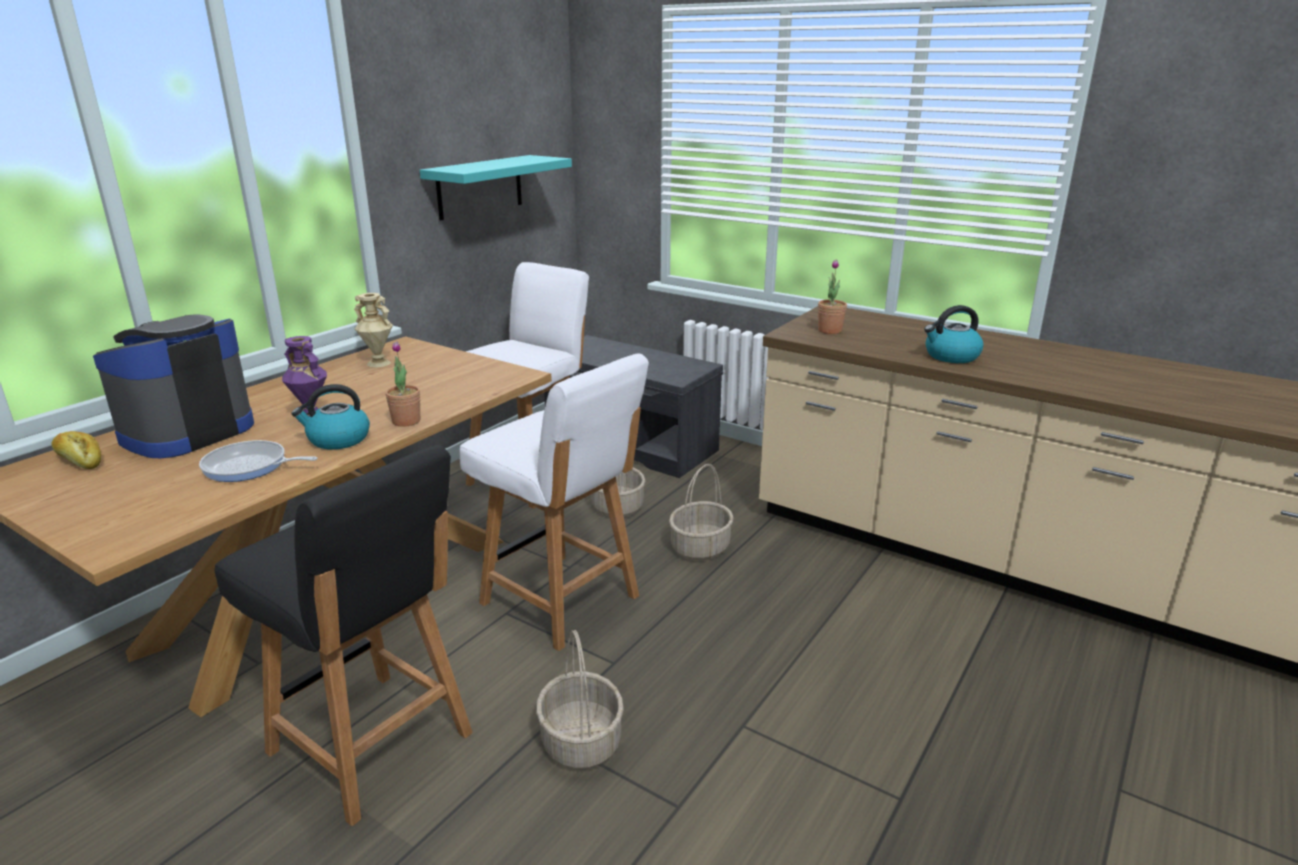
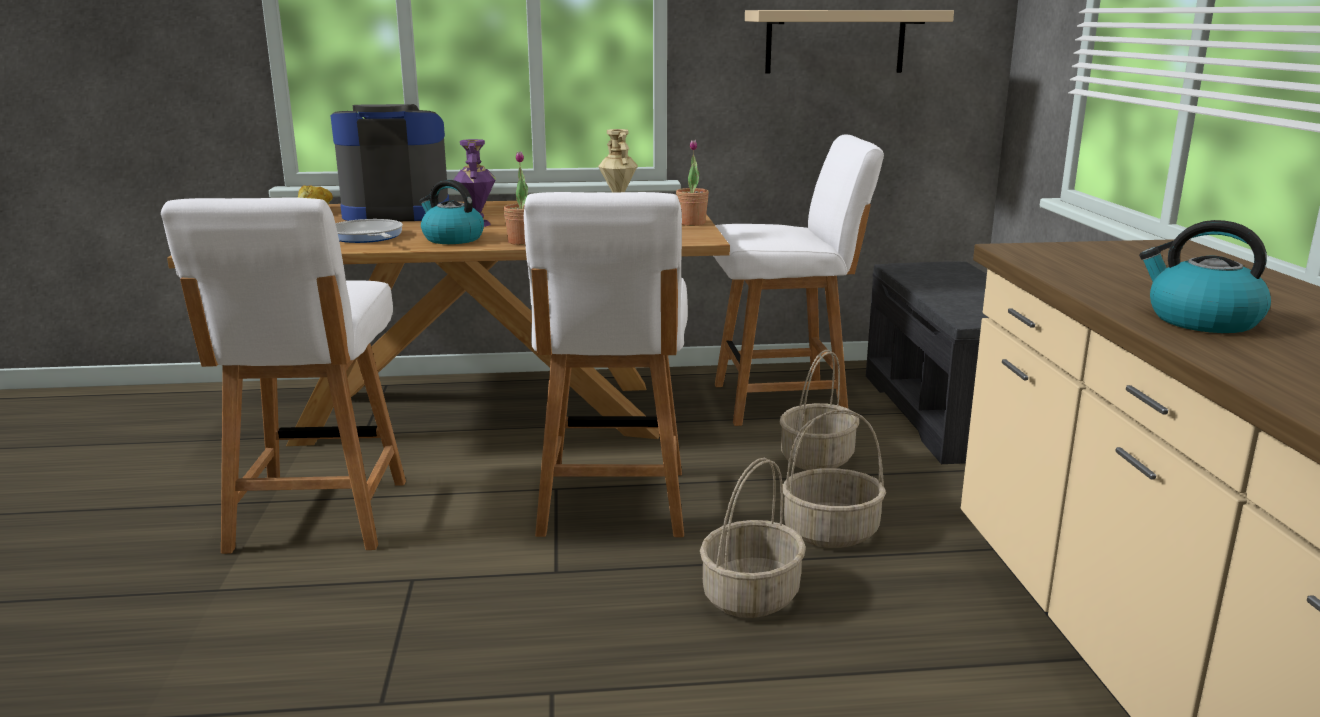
camera: 50 degrees right, 5 degrees down
black chair [214,445,473,826] -> white chair [161,198,406,554]
turquoise shelf [420,155,572,220] -> beige shelf [745,10,954,73]
basket [536,630,624,769] -> basket moved to [700,458,806,618]
potted plant [818,259,847,334] -> potted plant moved to [676,140,709,226]

